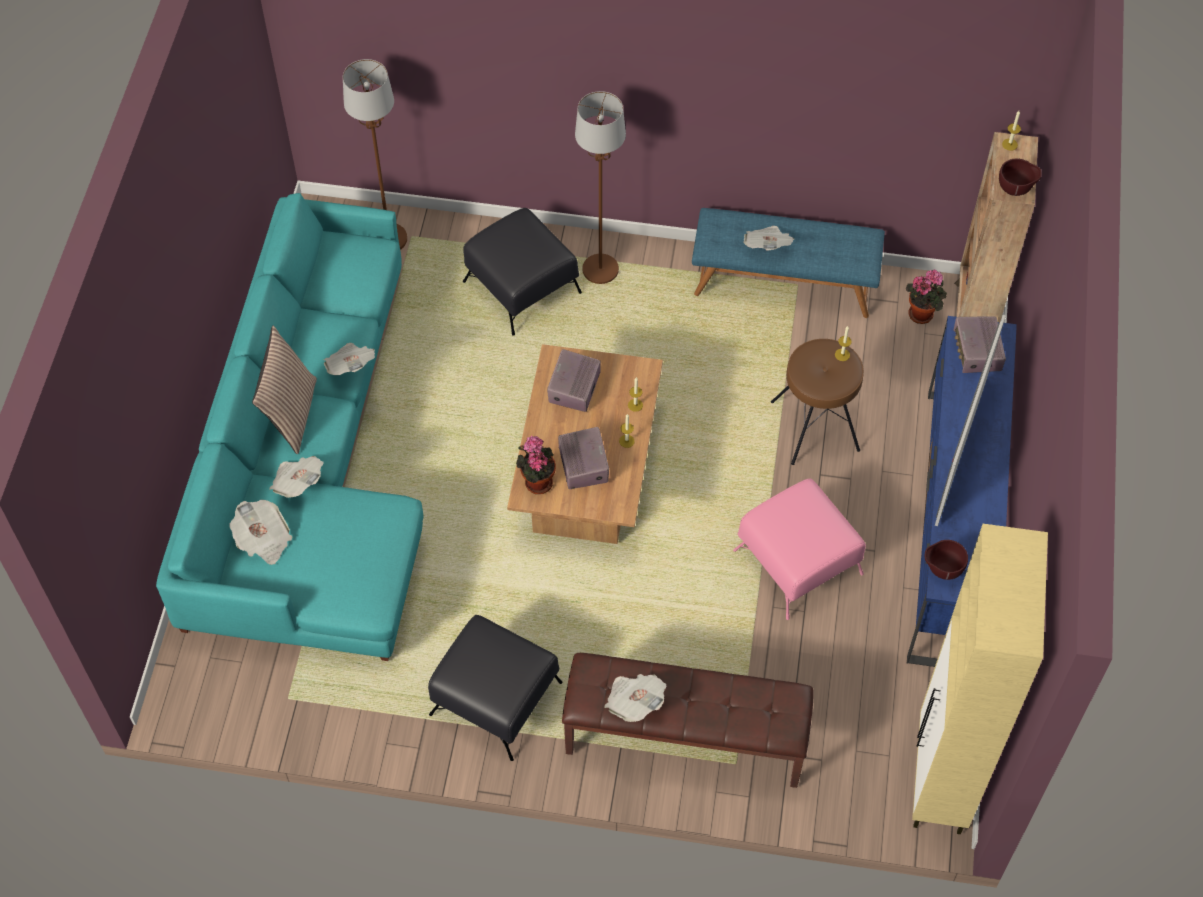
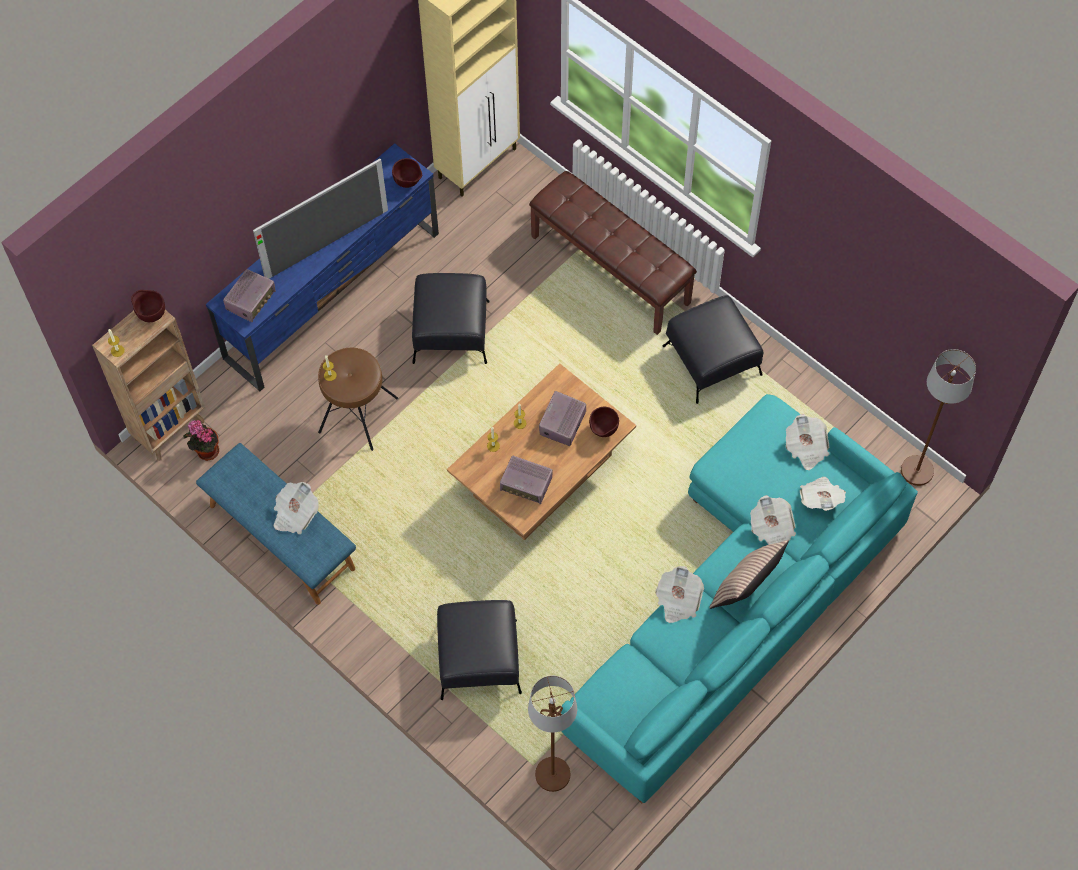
camera: 145 degrees left, 5 degrees up
potted plant [516,436,556,494] -> brown bowl [589,407,619,437]
radio [547,349,601,412] -> radio turned 60 degrees clockwise [500,456,553,505]
brown floor lamp [575,91,626,284] -> brown floor lamp moved to [901,349,976,486]
newspaper [605,674,666,722] -> newspaper moved to [785,414,830,470]
pink ottoman [733,478,866,620] -> black ottoman [412,273,490,364]

